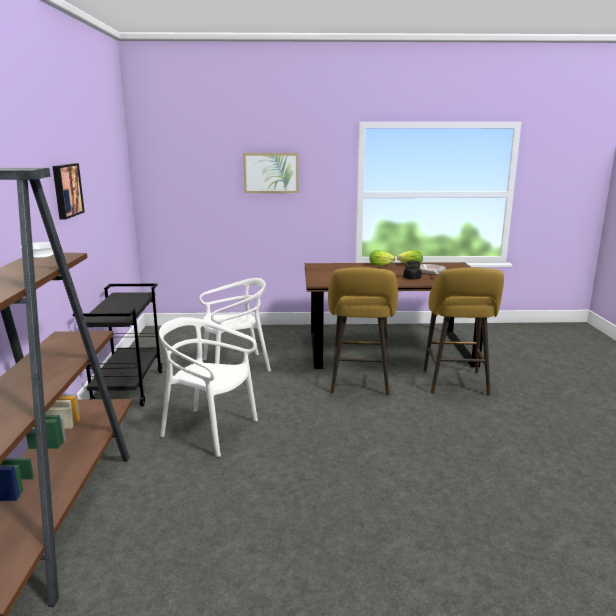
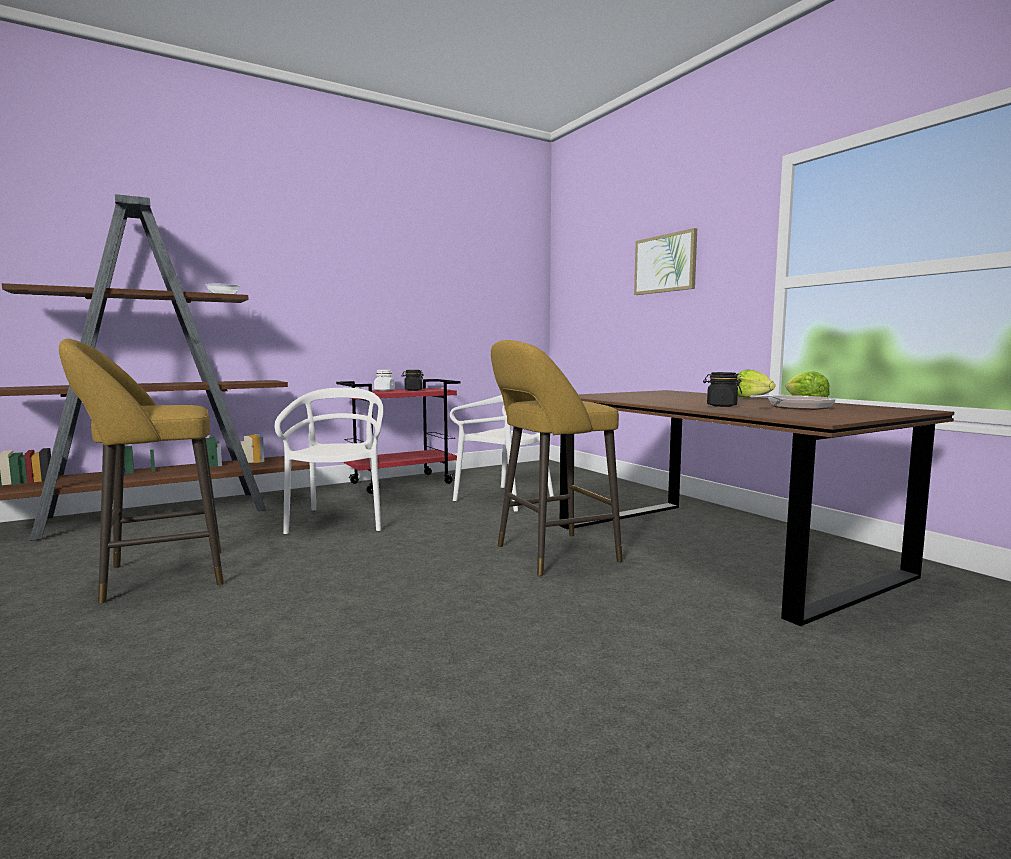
camera: 60 degrees right, 10 degrees down
picture [52,163,85,219] -> none
black cart [73,284,163,406] -> red cart [336,379,461,494]
yellow stool [423,267,504,395] -> yellow stool moved to [59,339,224,603]
none -> white jar [374,370,395,391]
none -> black jar [402,370,424,391]

